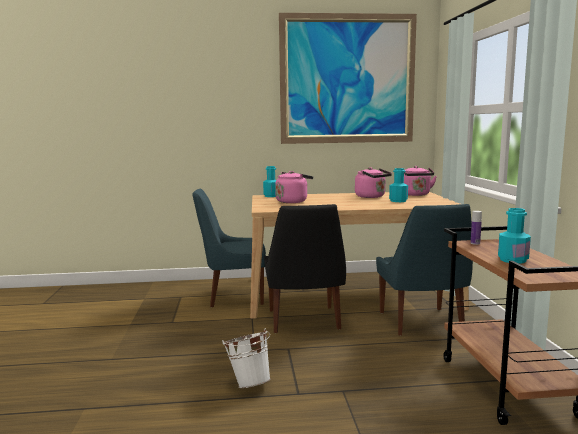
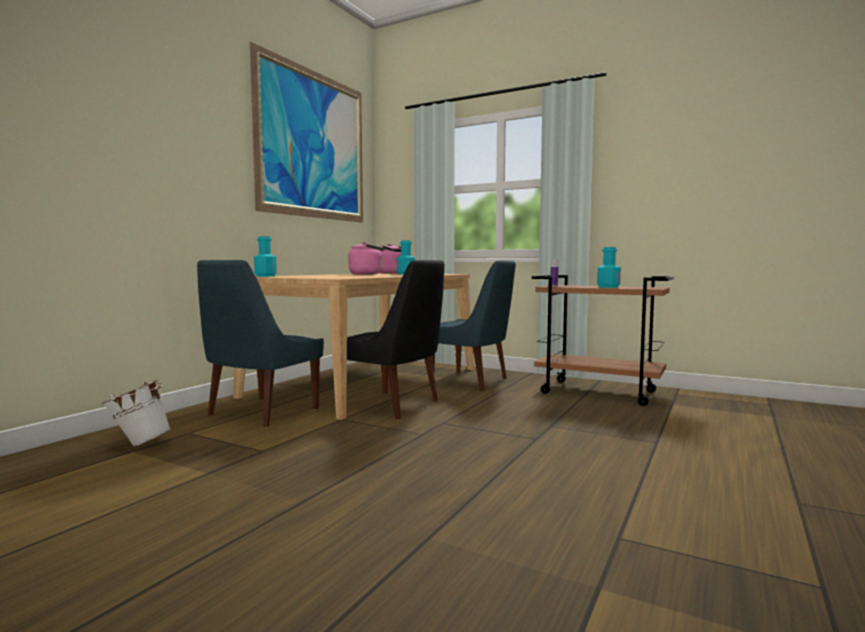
camera: 55 degrees left, 5 degrees down
white bucket [222,329,271,388] -> white bucket moved to [102,380,171,447]
pink kettle [275,171,313,203] -> none

